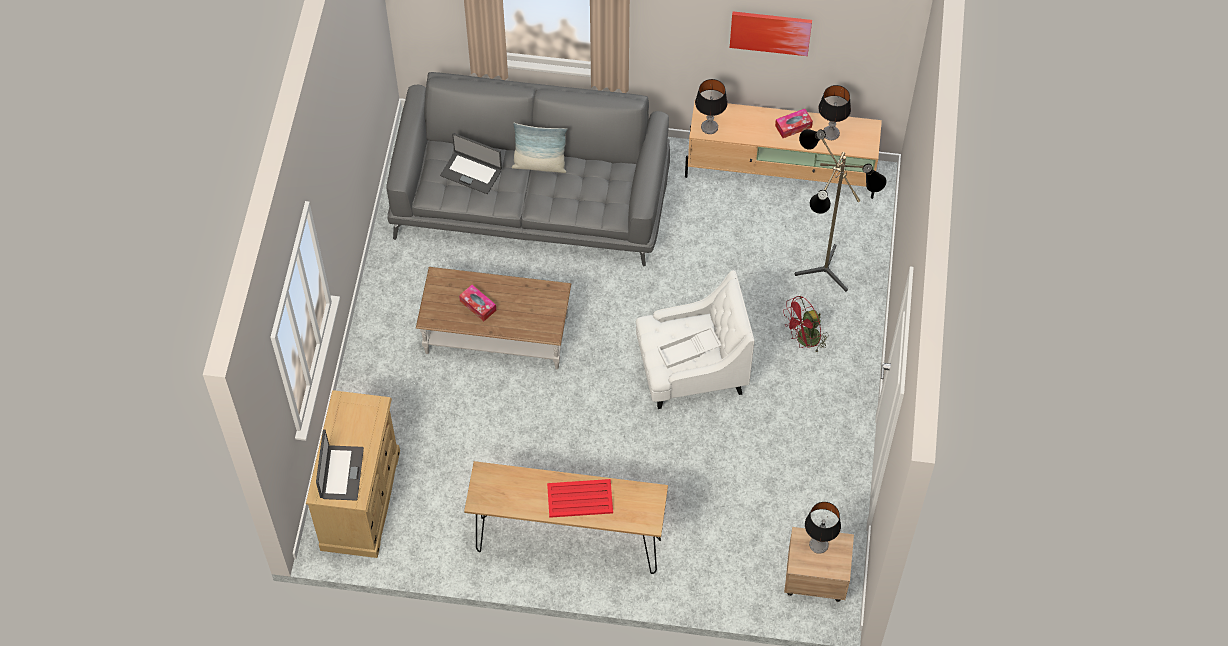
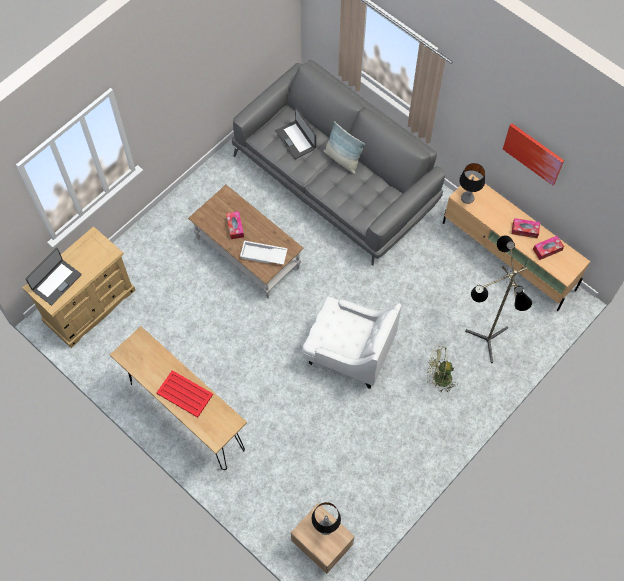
camera: 35 degrees right, 5 degrees up
white tray [657,326,721,369] -> white tray moved to [240,241,288,265]
red fan [783,296,828,353] -> green fan [427,346,457,393]
table lamp [818,85,851,140] -> tissue box [533,236,564,260]

